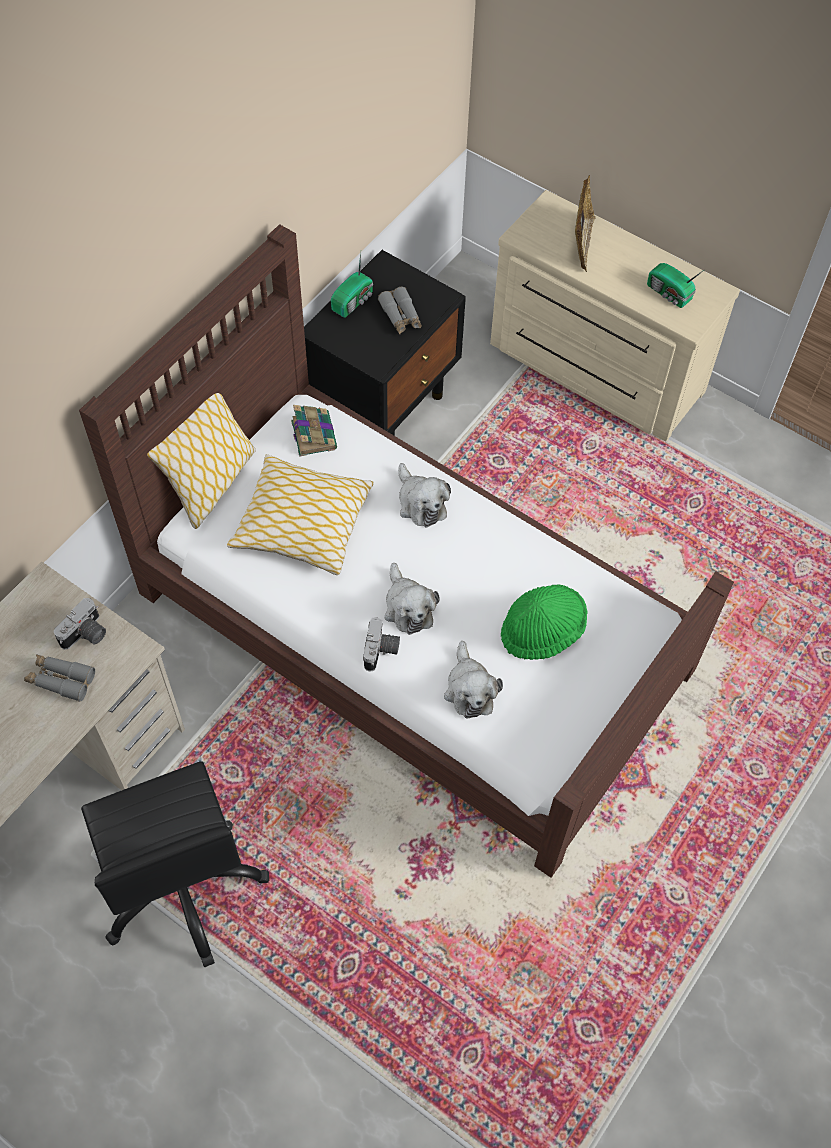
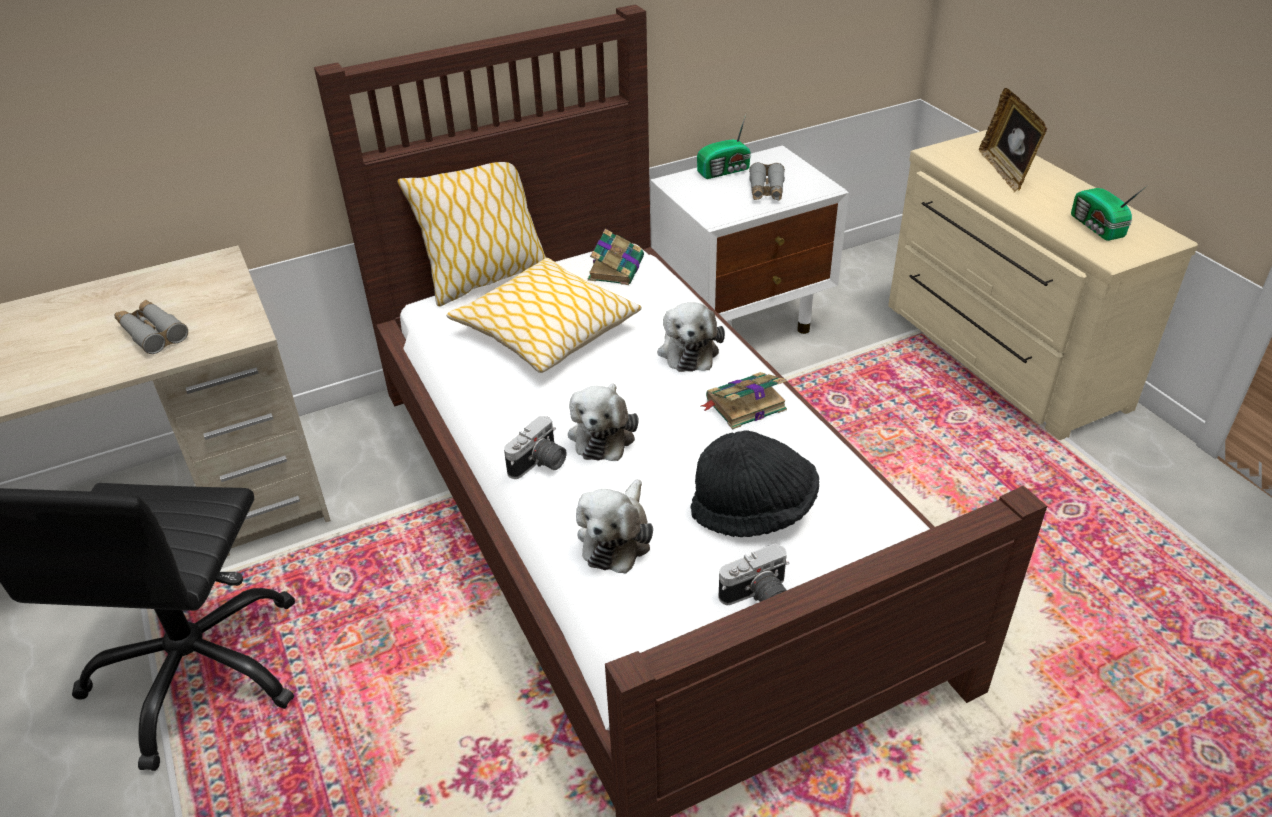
camera: 30 degrees right, 20 degrees down
camera [54,598,106,650] -> camera moved to [719,543,790,605]
black nightstand [304,250,466,436] -> white nightstand [650,145,849,334]
green hat [501,584,587,660] -> black hat [690,430,819,537]
picture frame [575,175,596,272] -> picture frame turned 135 degrees clockwise [979,88,1047,192]
none -> book [701,372,787,429]

